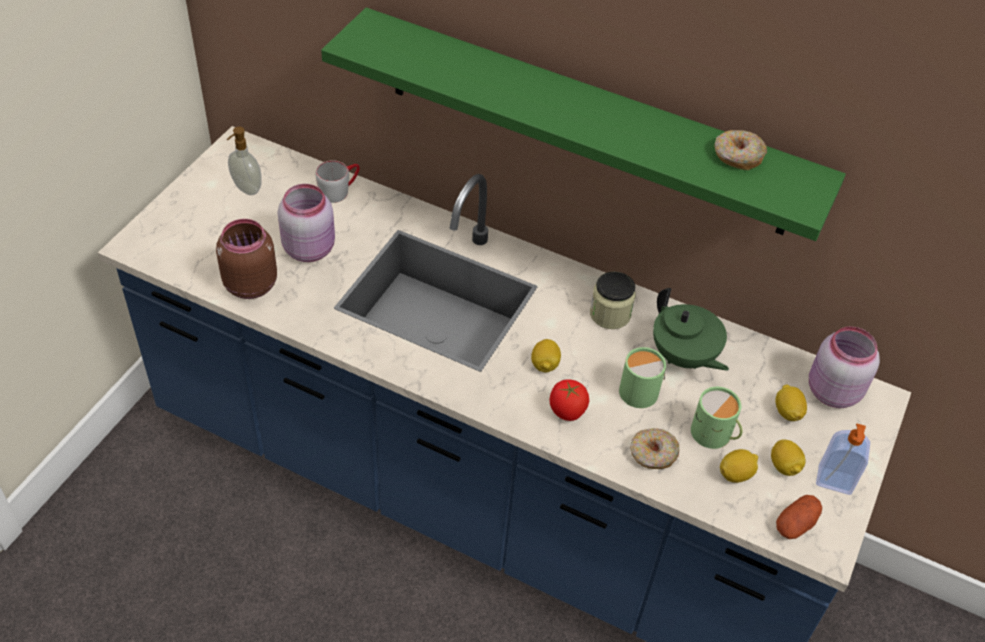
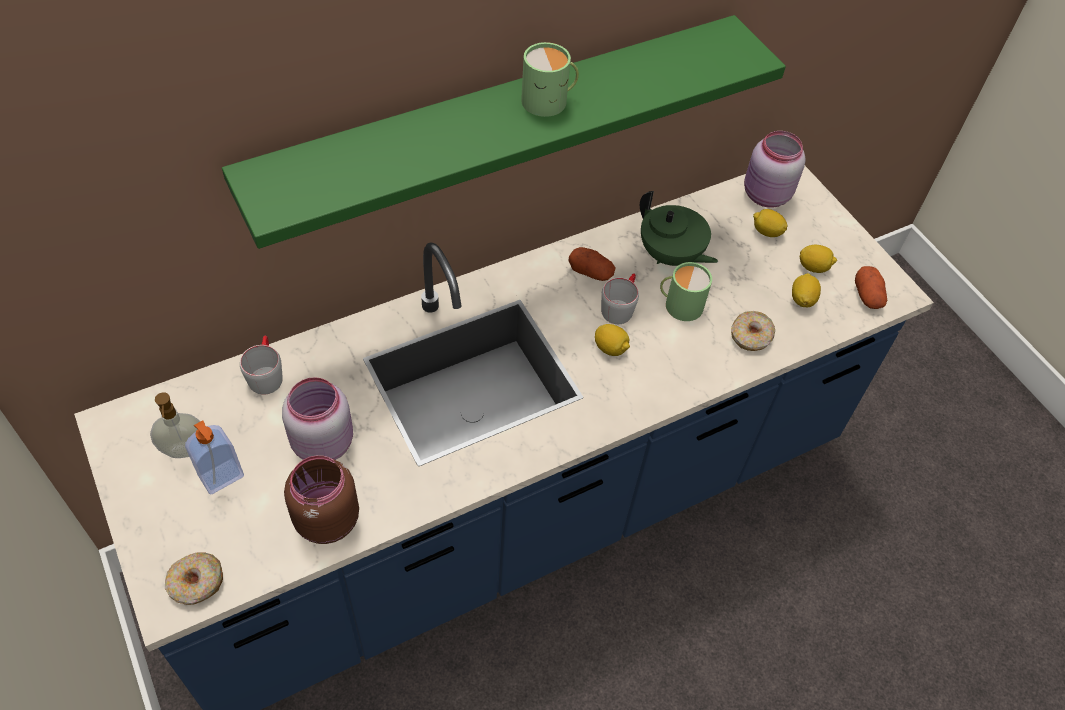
camera: 55 degrees left, 5 degrees up
tomato [550,379,589,421] -> none
jar [590,271,636,329] -> potato [568,247,615,281]
green teapot [653,288,729,371] -> green teapot turned 45 degrees clockwise [640,191,718,266]
green mug [691,387,742,449] -> green mug moved to [521,42,579,117]
donut [714,130,767,170] -> donut moved to [165,552,223,605]
soap dispenser [816,423,870,495] -> soap dispenser moved to [185,420,244,495]
none -> grey mug [601,273,639,324]

